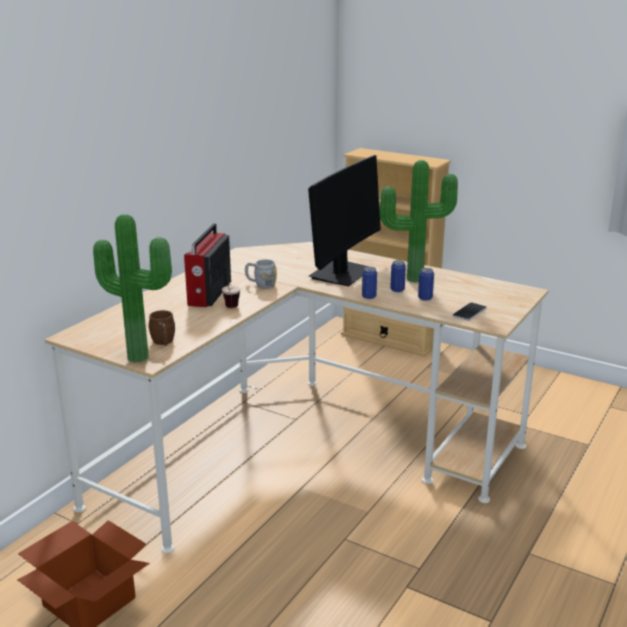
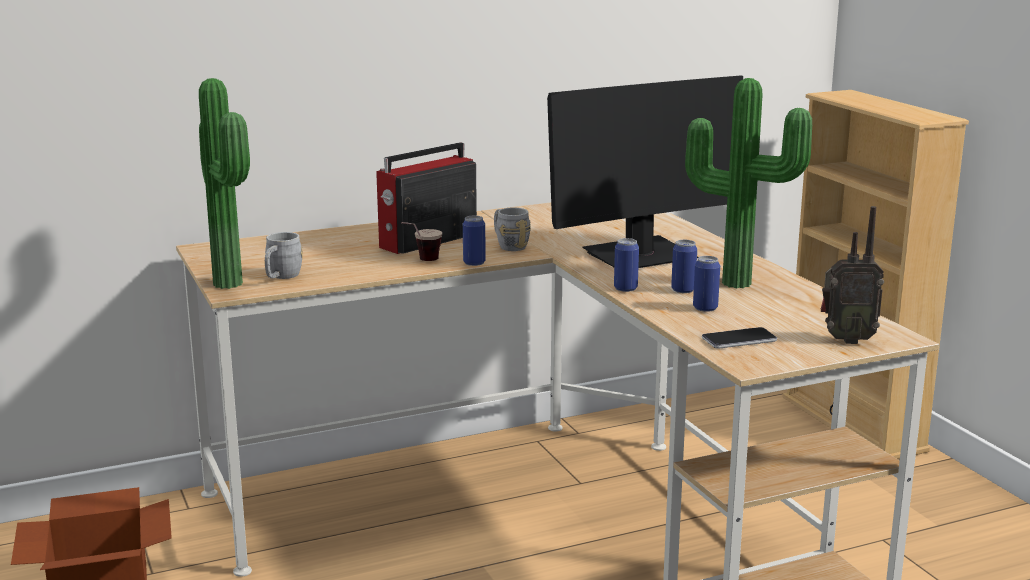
camera: 35 degrees right, 5 degrees down
brown mug [148,310,175,346] -> grey mug [265,232,303,279]
none -> can [463,215,486,266]
none -> radio [821,206,884,344]

